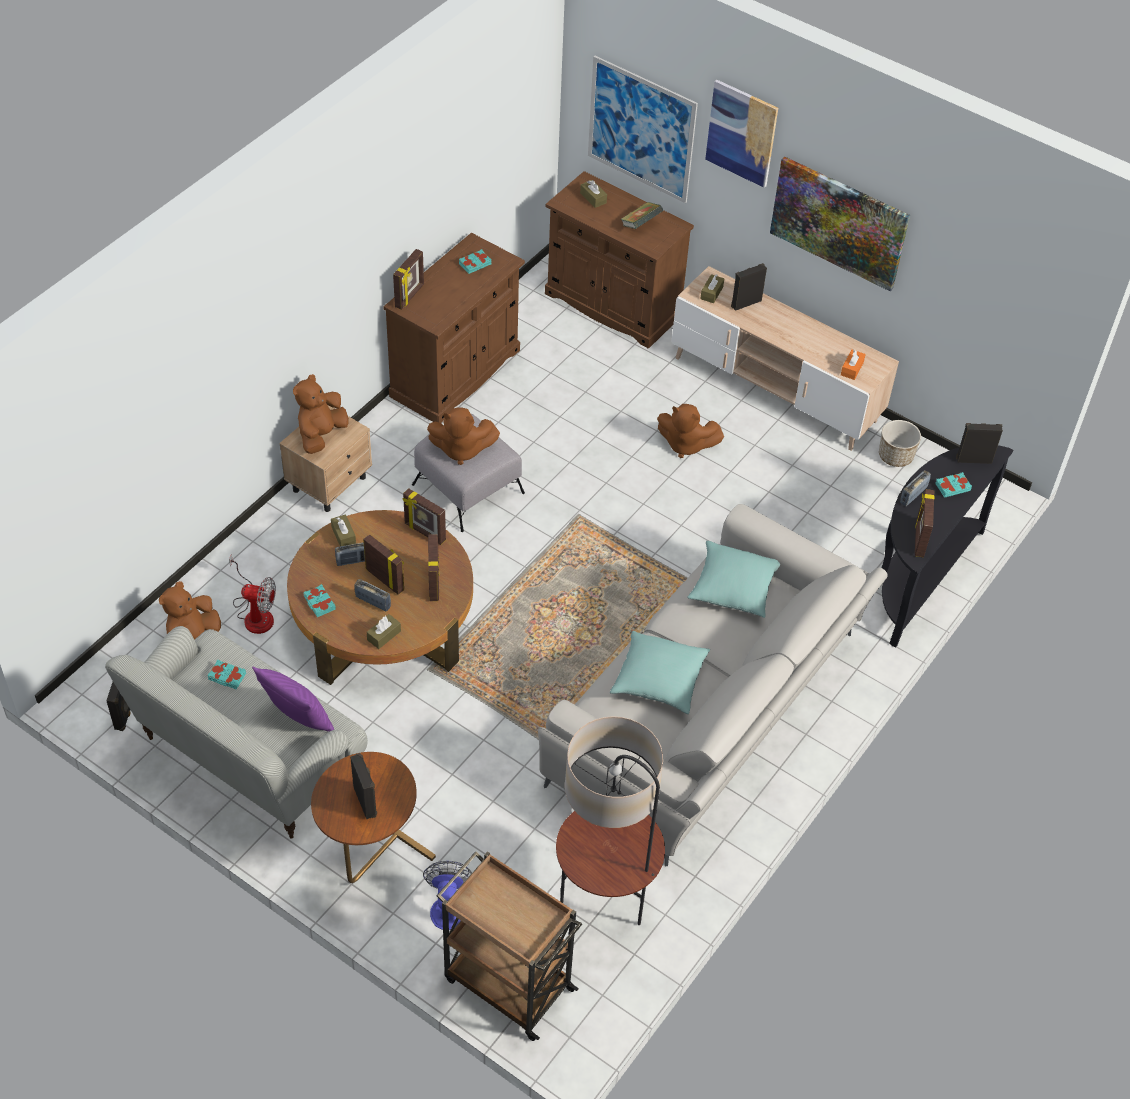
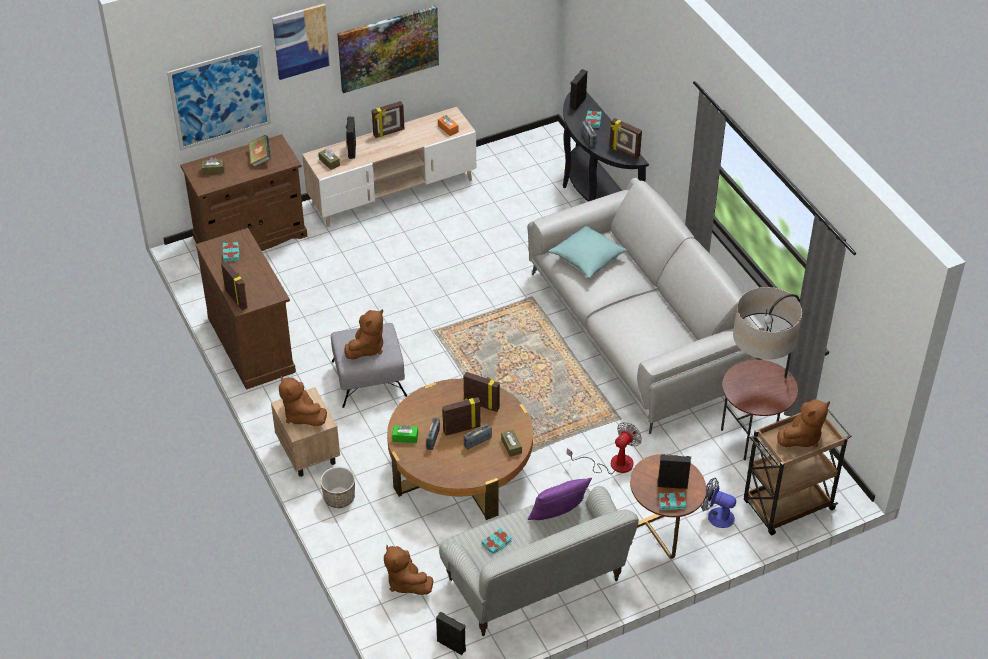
camera: 60 degrees left, 5 degrees down
fan [229,554,276,634] -> fan moved to [567,422,642,474]
turquoise book [303,584,336,617] -> turquoise book moved to [659,492,686,510]
brown tissue box [331,514,356,546] -> green tissue box [392,425,418,443]
picture frame [403,488,446,545] -> picture frame moved to [372,101,404,138]
turquoise pillow [610,631,710,714] -> none
brown plush toy [657,404,724,458] -> brown plush toy moved to [777,399,830,447]
planter [879,420,921,467] -> planter moved to [320,467,355,508]

